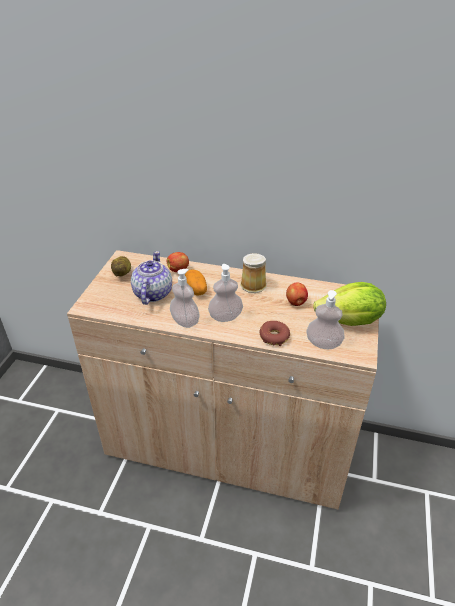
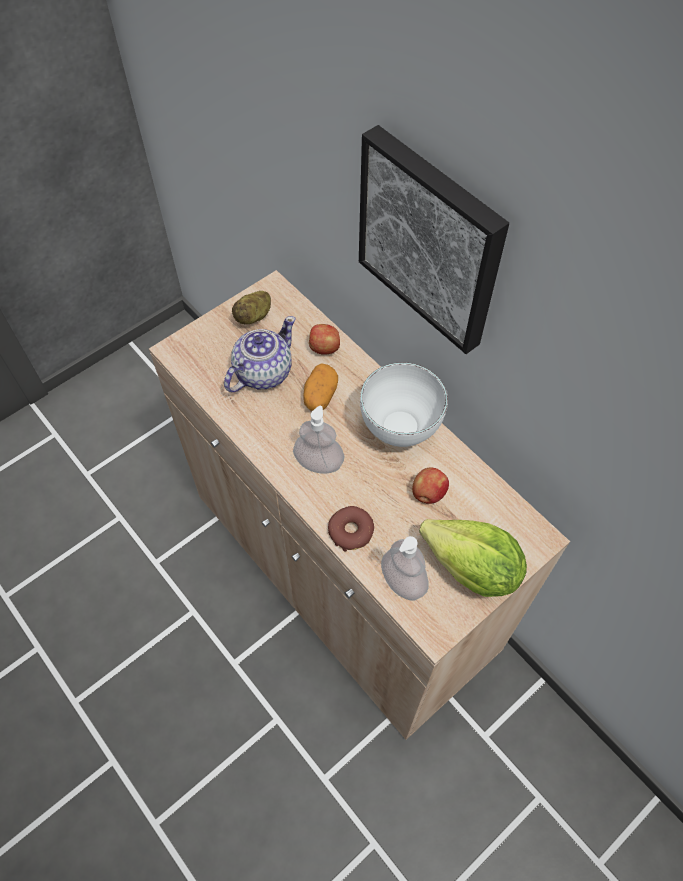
camera: 35 degrees right, 20 degrees up
soap dispenser [170,269,200,328] -> none
mug [240,253,267,293] -> white bowl [360,362,448,447]
none -> picture [359,125,509,354]

